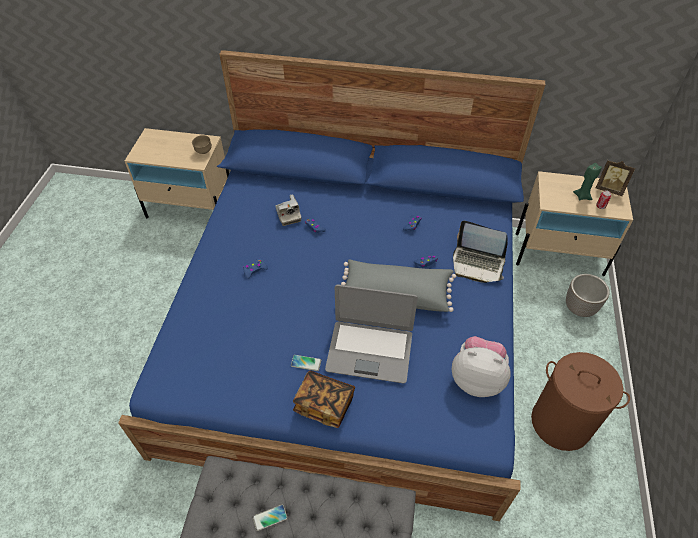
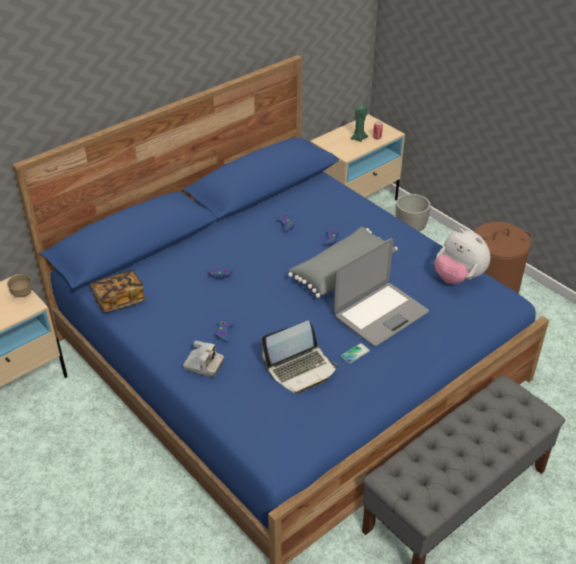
camera: 50 degrees left, 10 degrees down
phone [253,505,287,531] -> none
camera [275,194,301,226] -> camera moved to [183,340,224,377]
book [293,371,355,428] -> book moved to [90,270,146,312]
plush toy [452,336,511,397] -> plush toy turned 105 degrees counterclockwise [435,228,490,284]
laptop [453,221,508,283] -> laptop moved to [261,321,338,394]
picture frame [596,160,635,196] -> none

